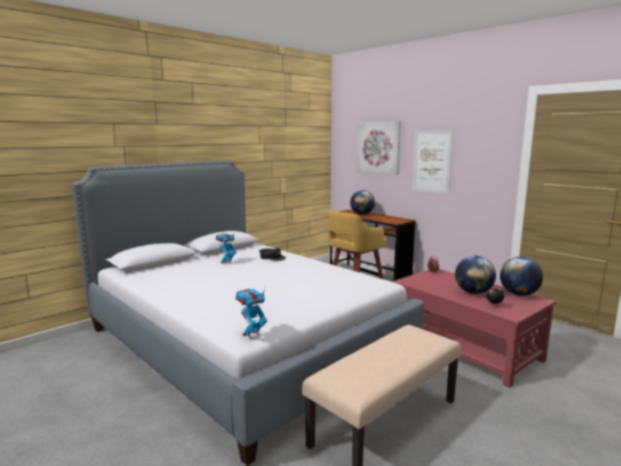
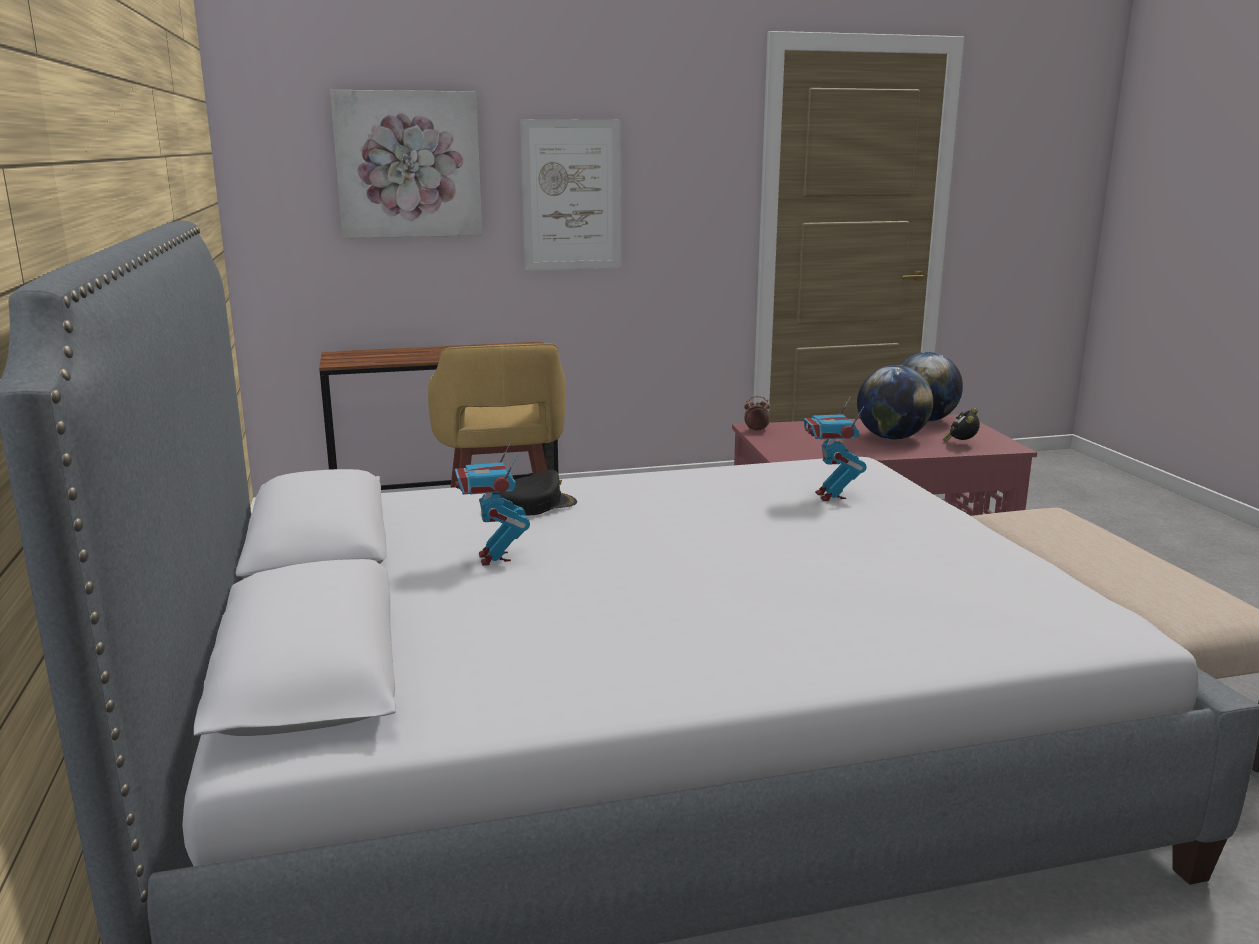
camera: 60 degrees left, 5 degrees up
toy robot [235,286,267,339] -> toy robot moved to [804,397,867,501]
globe [350,190,375,215] -> none

